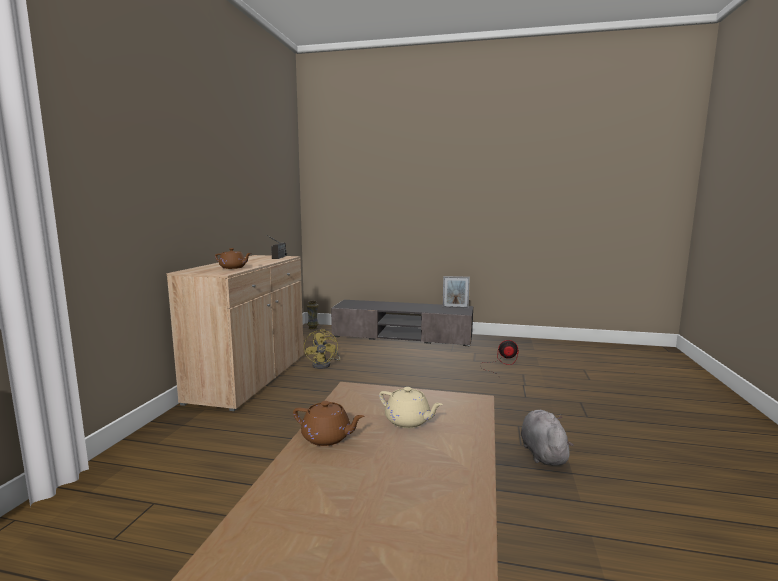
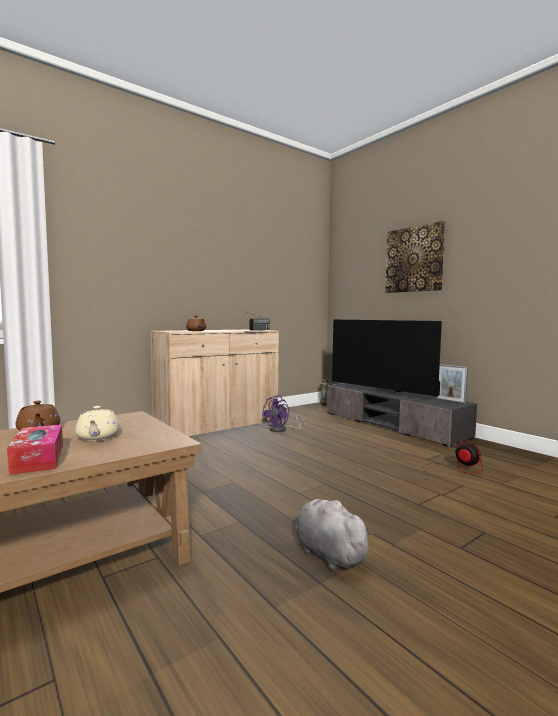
camera: 40 degrees right, 5 degrees down
yellow fan [304,329,340,369] -> purple fan [262,395,305,432]
grey plush toy [521,410,574,466] -> grey plush toy turned 75 degrees counterclockwise [295,499,374,570]
none -> tissue box [7,424,63,475]
none -> television [332,320,442,397]
none -> picture [385,221,446,293]

